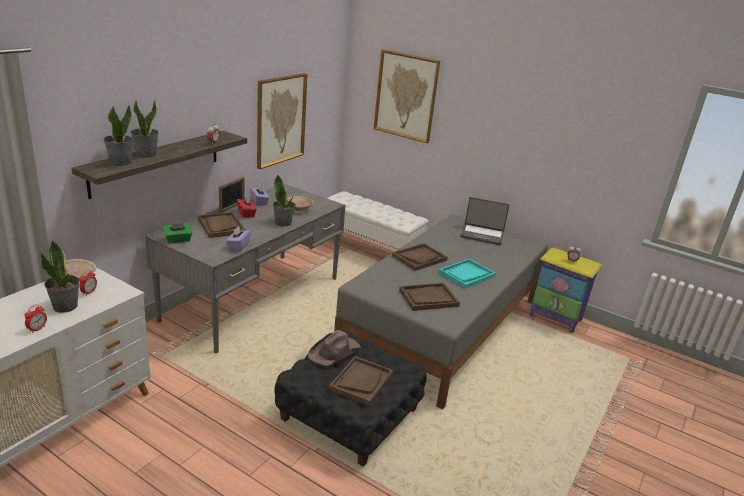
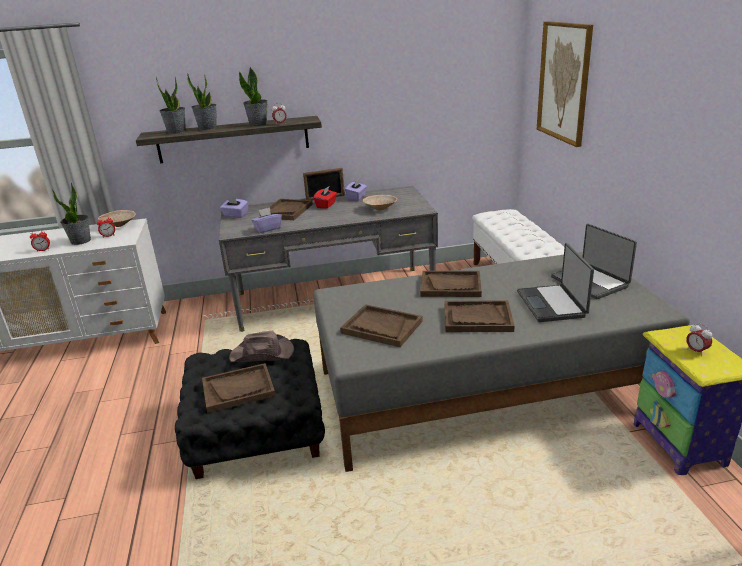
camera: 50 degrees right, 0 degrees up
green tissue box [163,223,192,243] -> purple tissue box [220,197,248,218]
picture [257,73,307,169] -> none
potted plant [273,174,296,227] -> potted plant moved to [239,67,268,126]
turquoise tray [439,258,496,289] -> brown tray [444,300,514,332]
none -> laptop [517,243,594,322]

